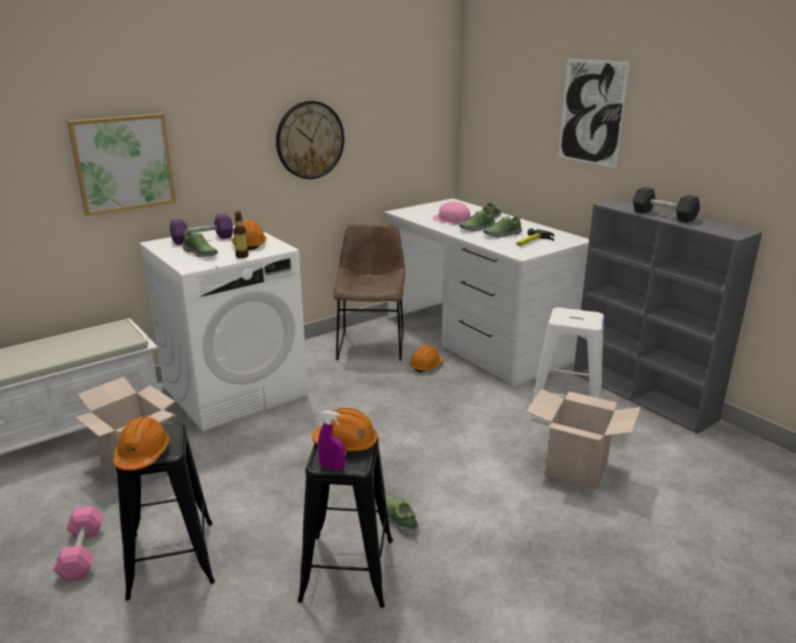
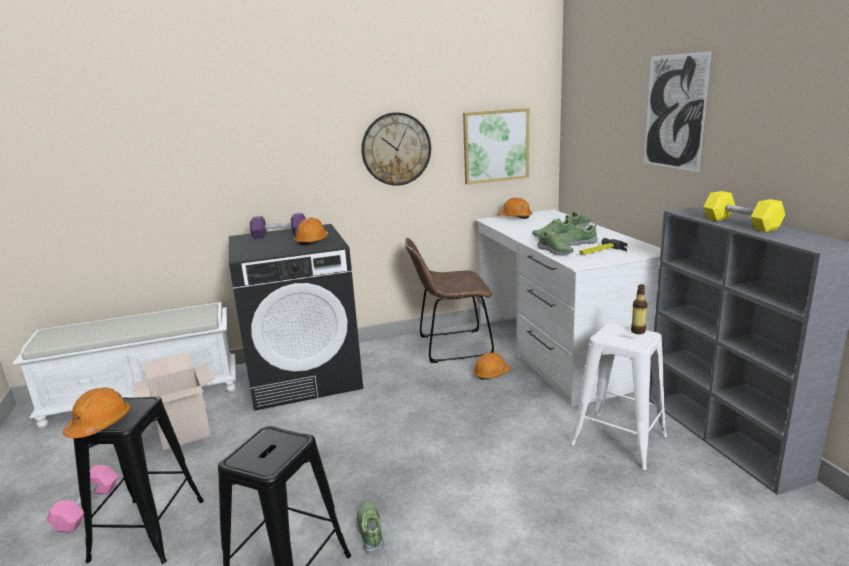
camera: 20 degrees right, 5 degrees down
picture [67,113,176,216] -> picture moved to [463,108,529,184]
white washing machine [139,225,308,431] -> black washing machine [229,224,363,411]
shoe [182,229,218,257] -> shoe moved to [537,229,574,255]
bottle [233,212,248,258] -> bottle moved to [631,284,647,334]
orange hard hat [312,408,378,452] -> orange hard hat moved to [498,198,532,219]
purple spray bottle [318,411,345,470] -> none
brown chair [333,224,405,361] -> brown chair turned 120 degrees counterclockwise [405,238,494,363]
pink hard hat [432,202,472,224] -> none
cardboard box [526,389,641,490] -> none
black dumbbell [633,187,700,223] -> yellow dumbbell [703,191,785,232]

